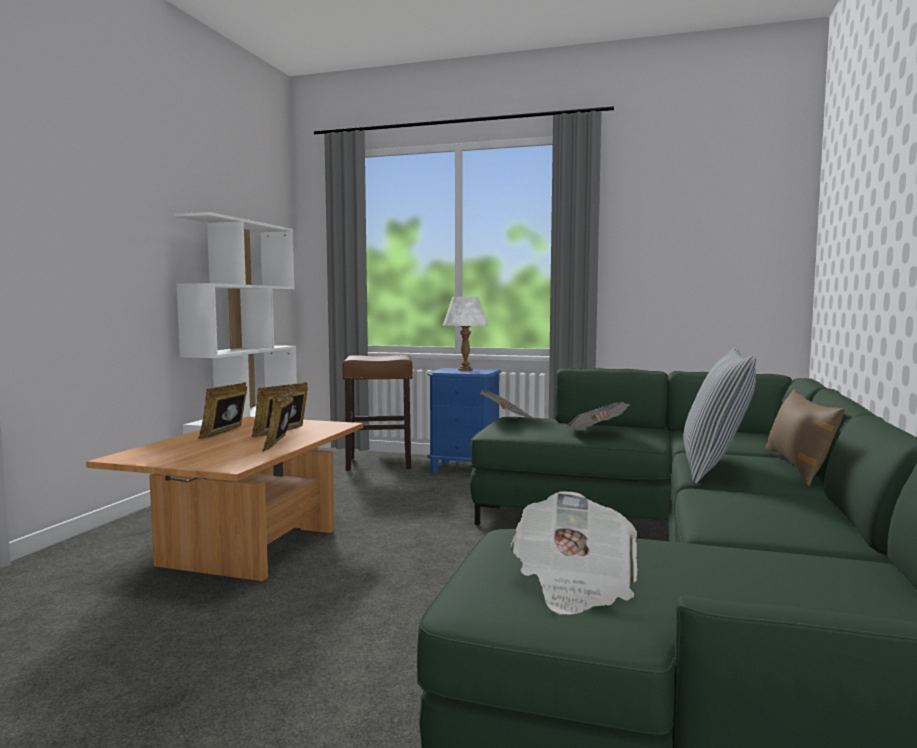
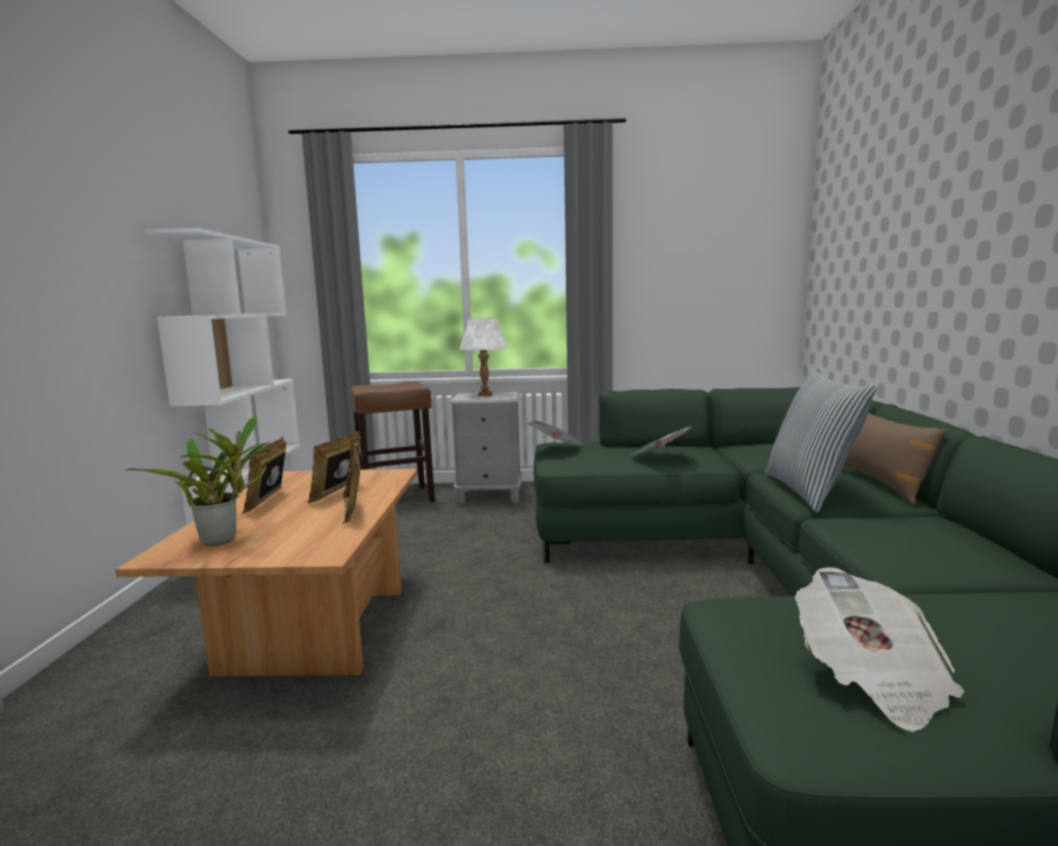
camera: 15 degrees left, 5 degrees up
blue nightstand [428,368,501,473] -> grey nightstand [450,392,522,504]
none -> potted plant [125,416,271,546]

